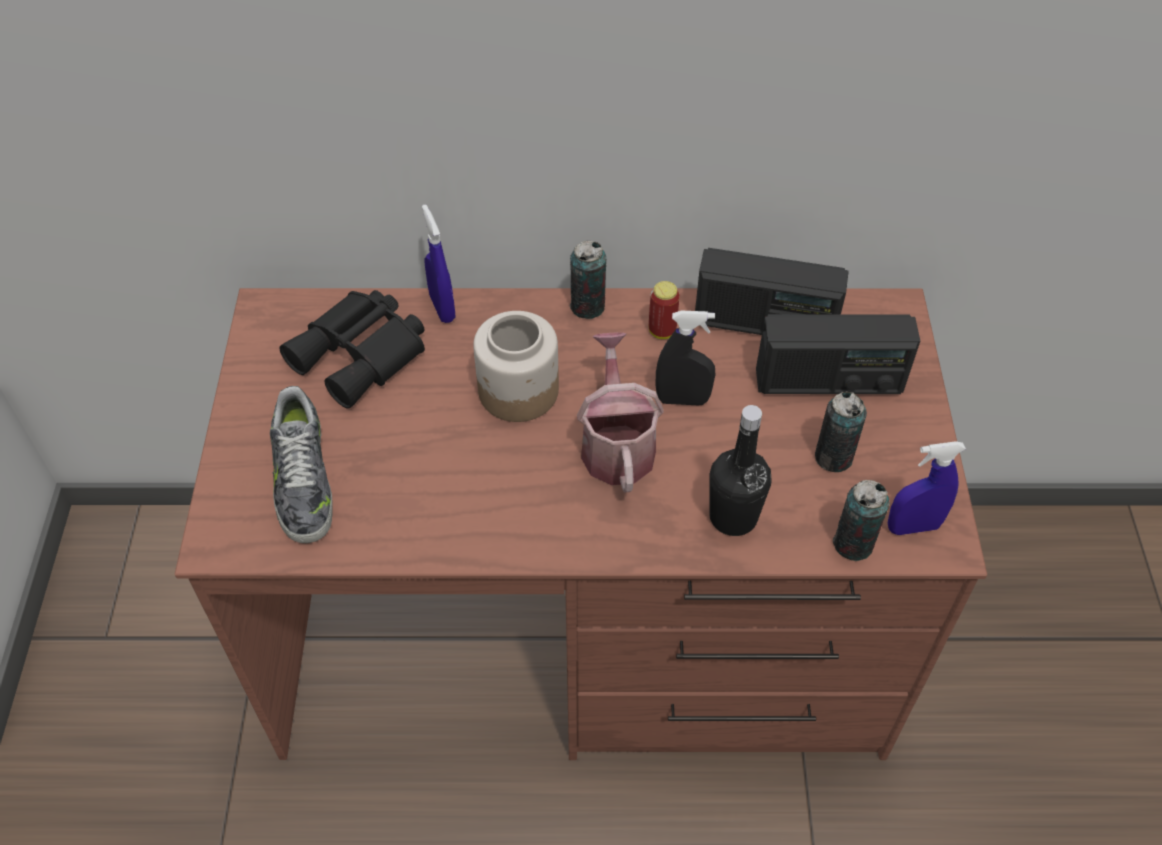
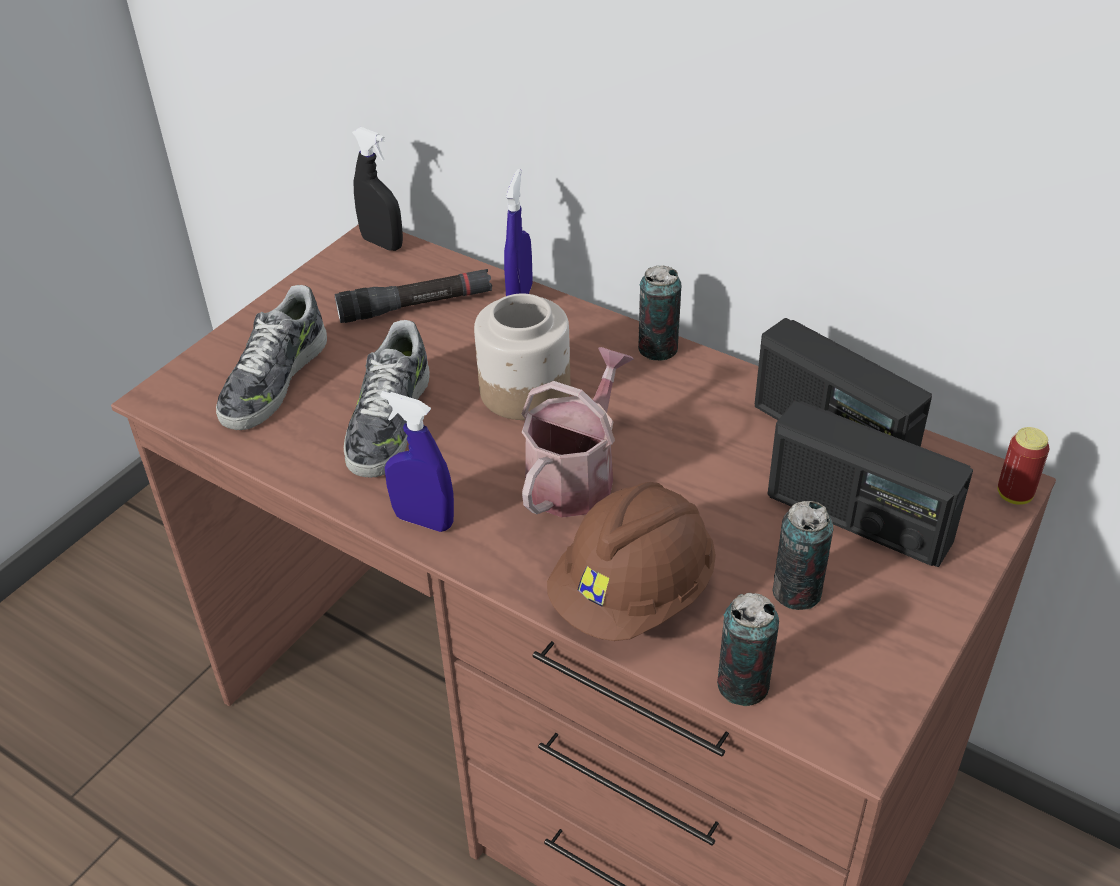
camera: 35 degrees right, 10 degrees down
black binoculars [279,290,425,409] -> black flashlight [335,269,492,323]
can [649,281,680,339] -> can moved to [998,427,1049,505]
black spray bottle [655,311,716,405] -> black spray bottle moved to [352,127,403,251]
black bottle [709,405,772,536] -> brown hard hat [547,482,716,641]
blue spray bottle [887,441,966,535] -> blue spray bottle moved to [380,391,454,532]
none -> shoe [344,320,430,478]

